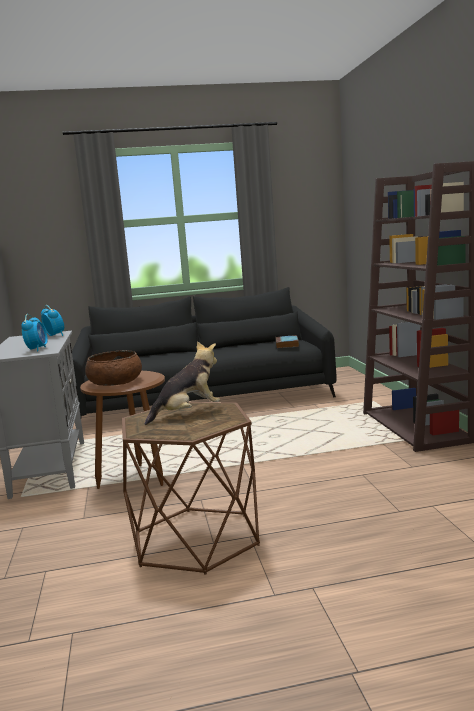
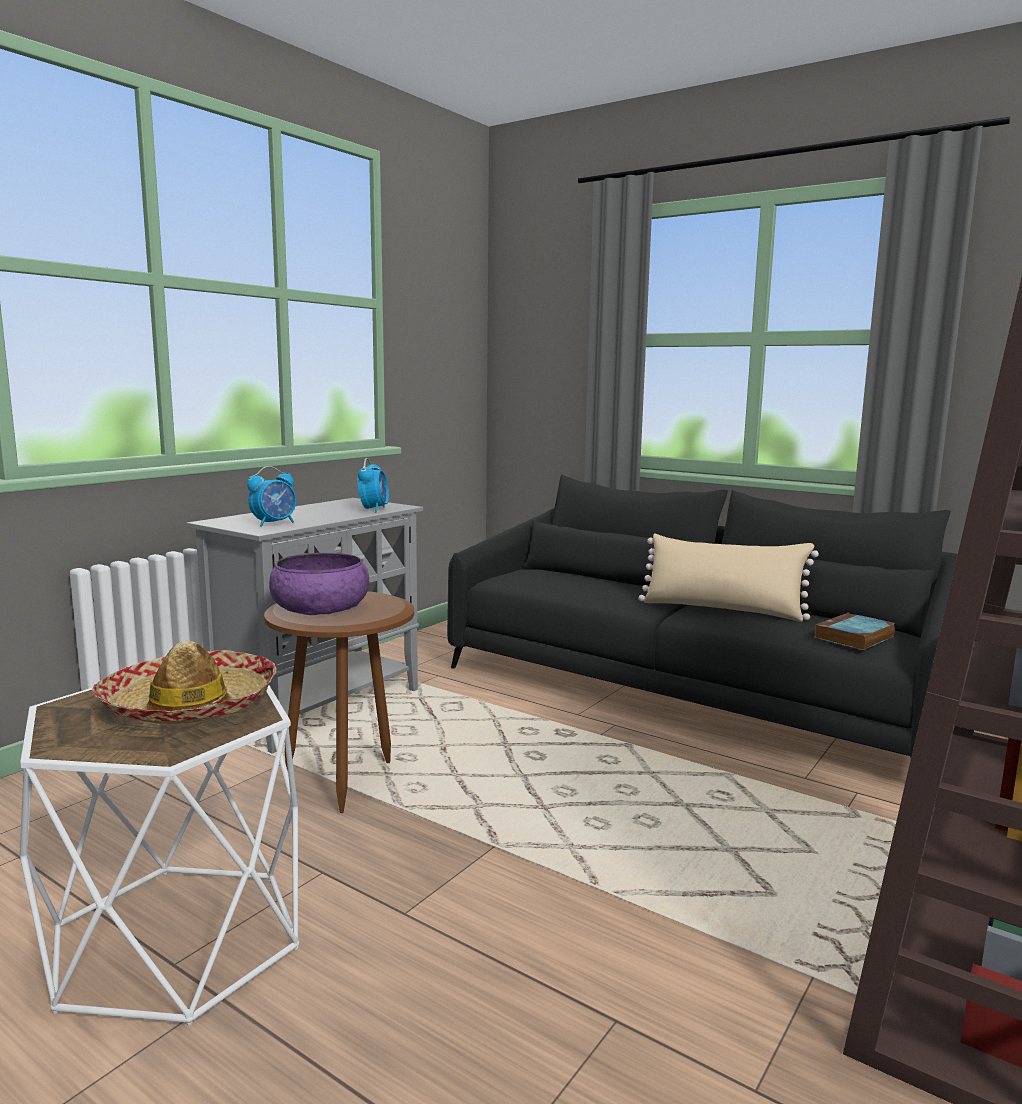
camera: 45 degrees right, 0 degrees up
brown bowl [85,350,142,386] -> purple bowl [269,553,369,615]
brown side table [122,402,260,575] -> white side table [20,685,299,1026]
plush toy [145,341,220,425] -> hat [92,641,276,724]
none -> beige pillow [638,533,819,622]

